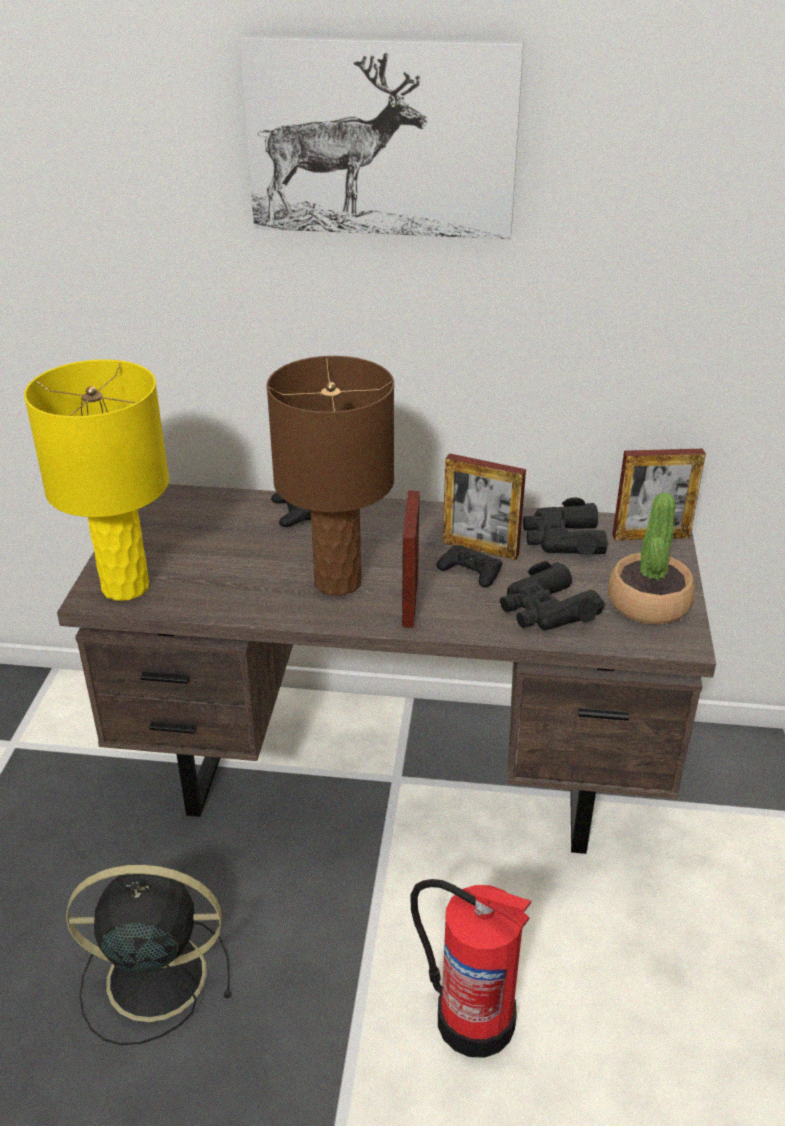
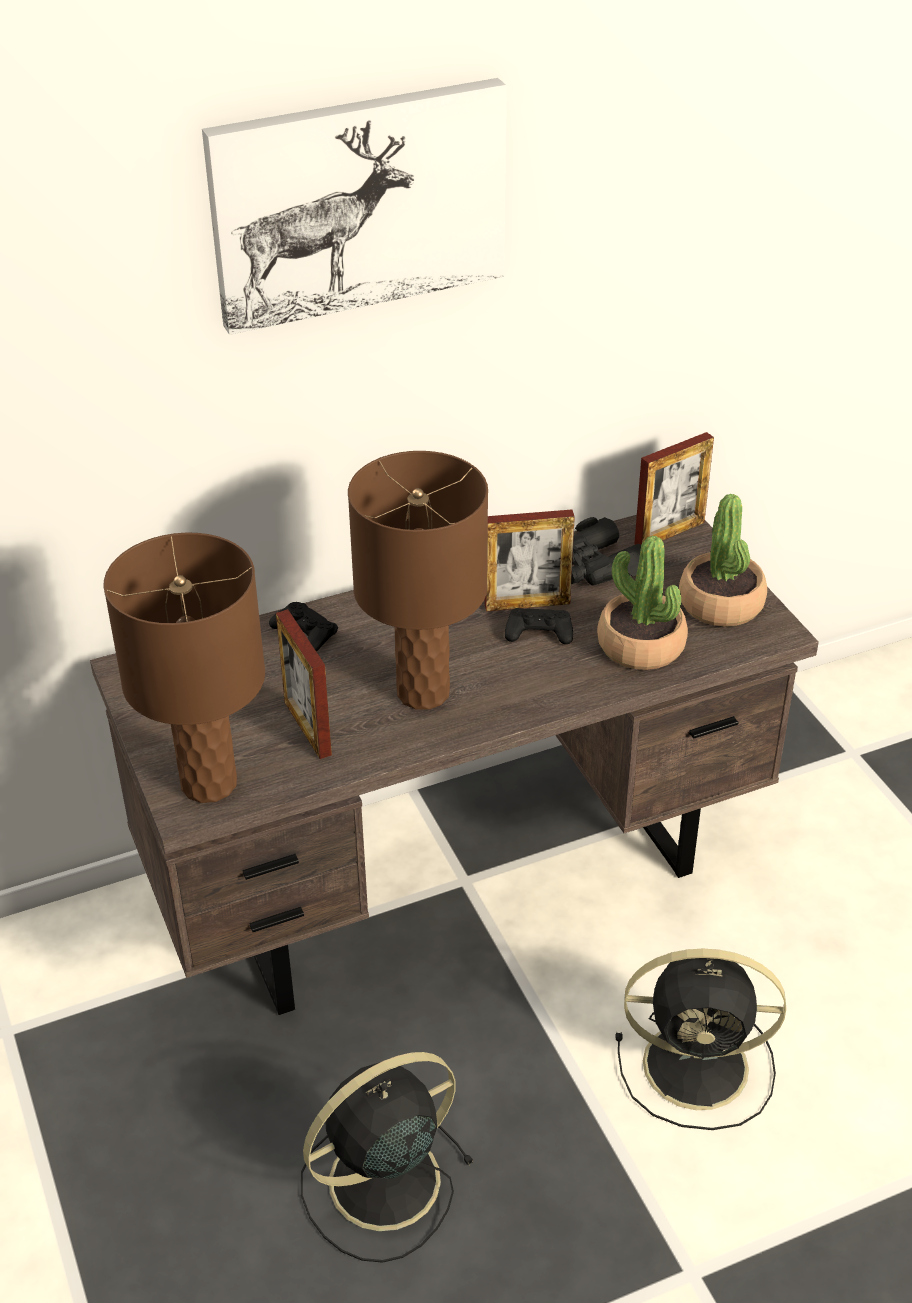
camera: 30 degrees left, 5 degrees up
yellow table lamp [24,359,169,601] -> brown table lamp [103,533,265,803]
picture frame [402,491,420,628] -> picture frame moved to [276,609,332,759]
fire extinguisher [410,879,531,1058] -> black fan [616,949,786,1130]
black binoculars [500,561,605,630] -> potted plant [597,536,688,670]

